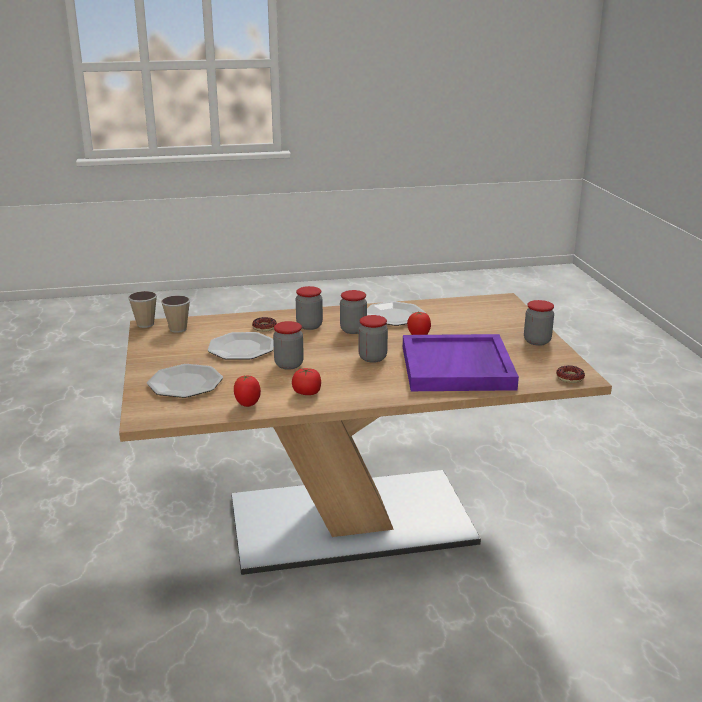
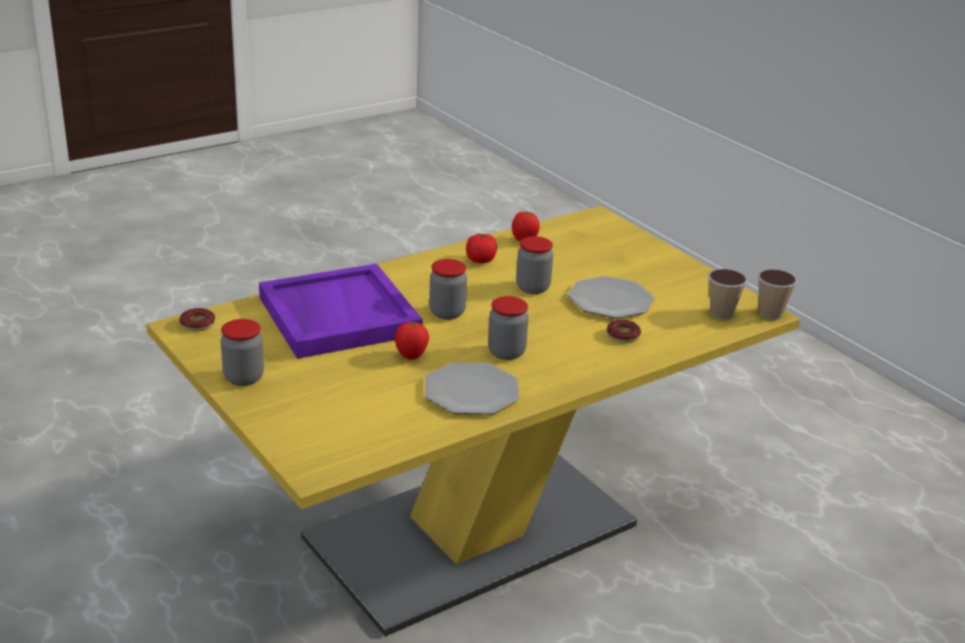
camera: 155 degrees right, 5 degrees up
brown dining table [119,293,612,575] -> yellow dining table [146,206,800,637]
plate [147,364,223,398] -> none
jar [296,286,323,330] -> none

